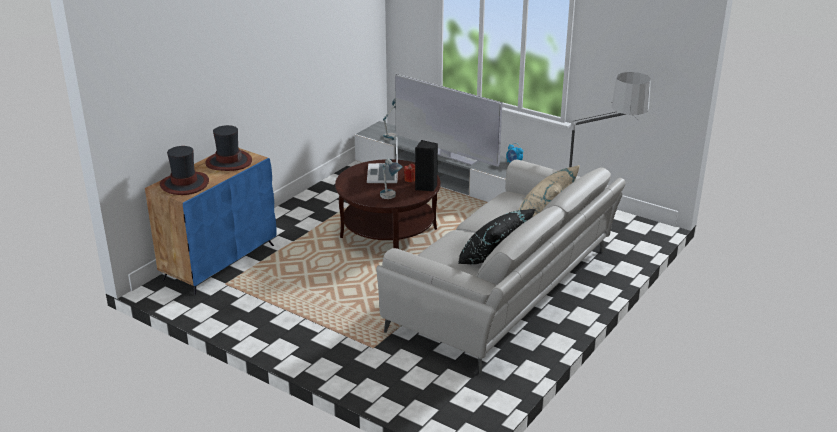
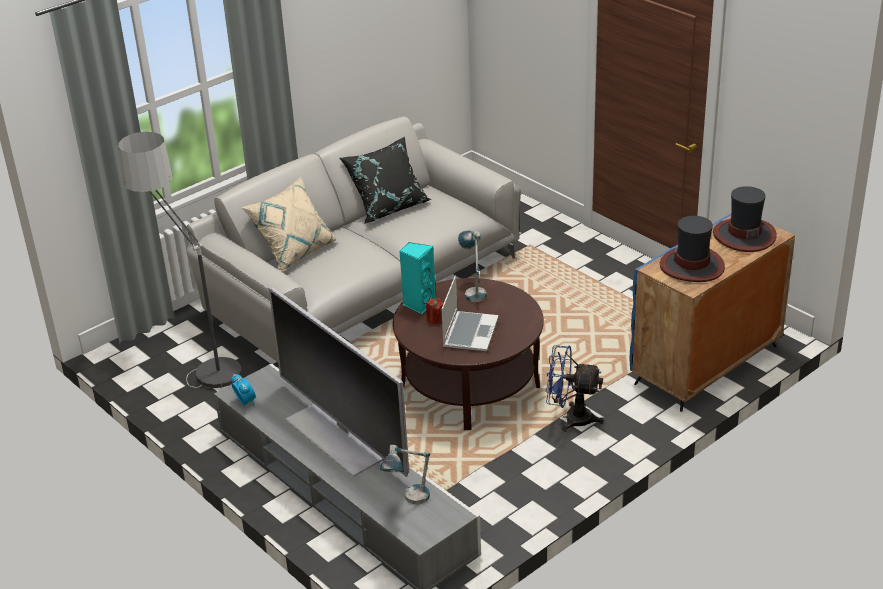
camera: 165 degrees left, 5 degrees up
black speaker [415,140,438,191] -> turquoise speaker [399,242,436,314]
none -> blue fan [545,345,604,432]

